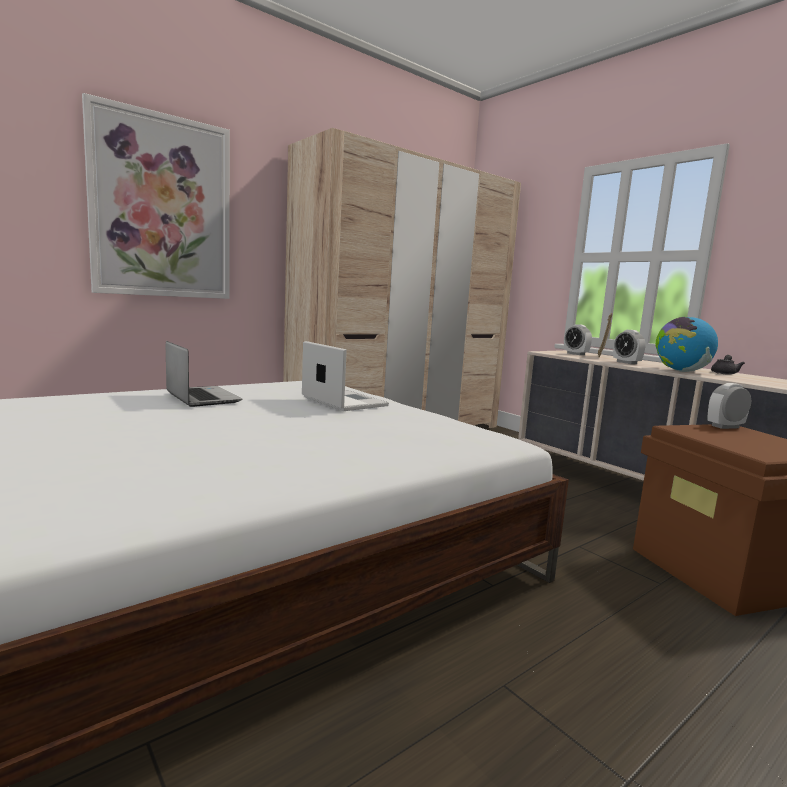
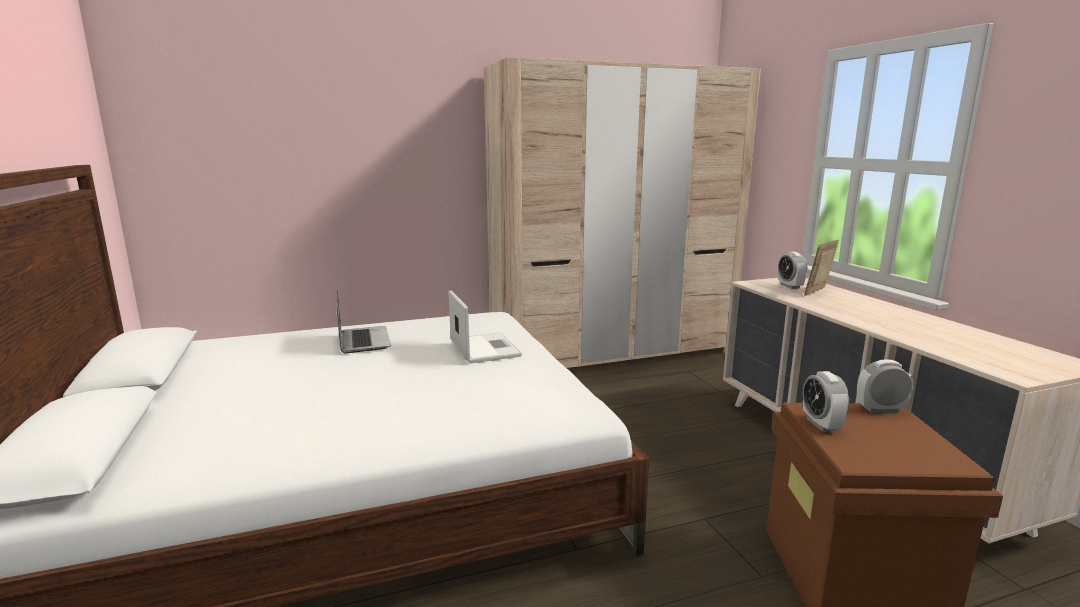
camera: 20 degrees right, 5 degrees up
picture [82,93,230,299] -> none
alarm clock [613,330,646,364] -> alarm clock moved to [803,371,849,432]
globe [655,317,718,372] -> none
grey teapot [711,355,745,375] -> none

